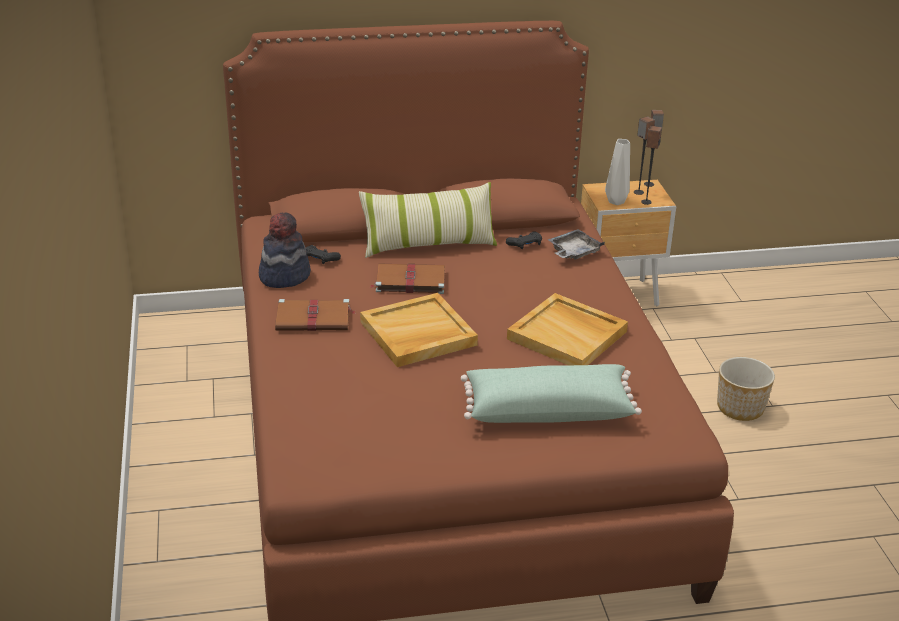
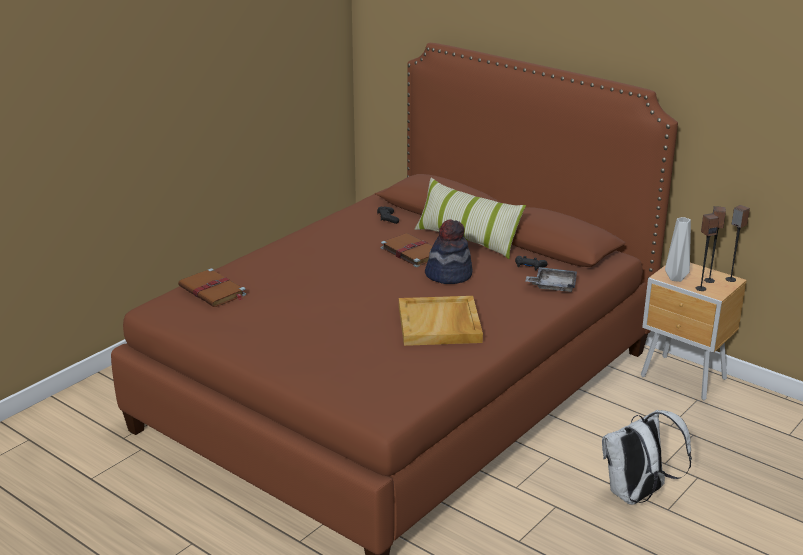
camera: 50 degrees right, 5 degrees down
hat [259,212,311,288] -> hat moved to [425,219,473,284]
brown book [275,299,355,331] -> brown book moved to [178,268,246,307]
beige tray [360,293,478,367] -> none
green pillow [461,364,642,423] -> none
planter [717,357,775,421] -> white backpack [602,410,692,505]

